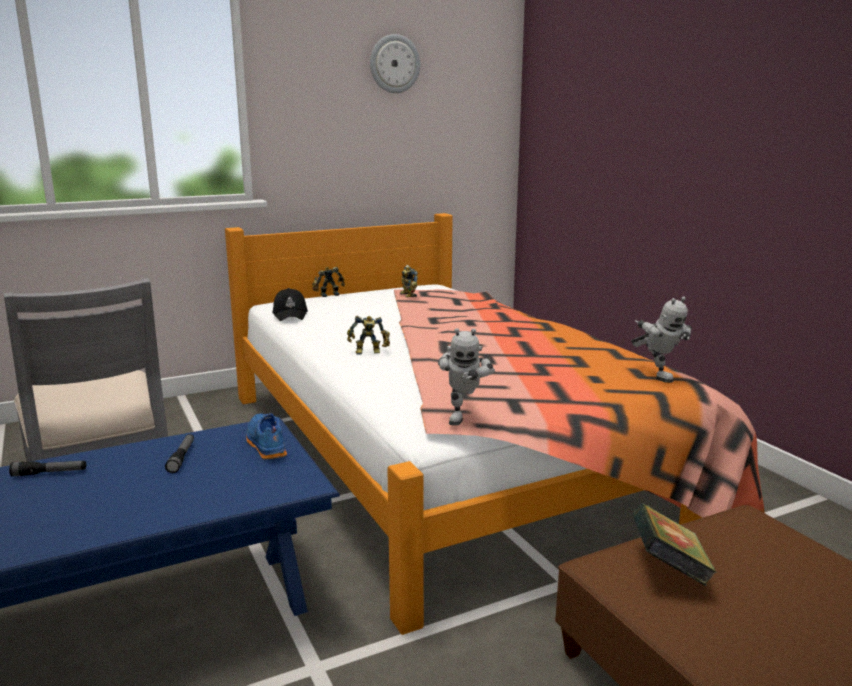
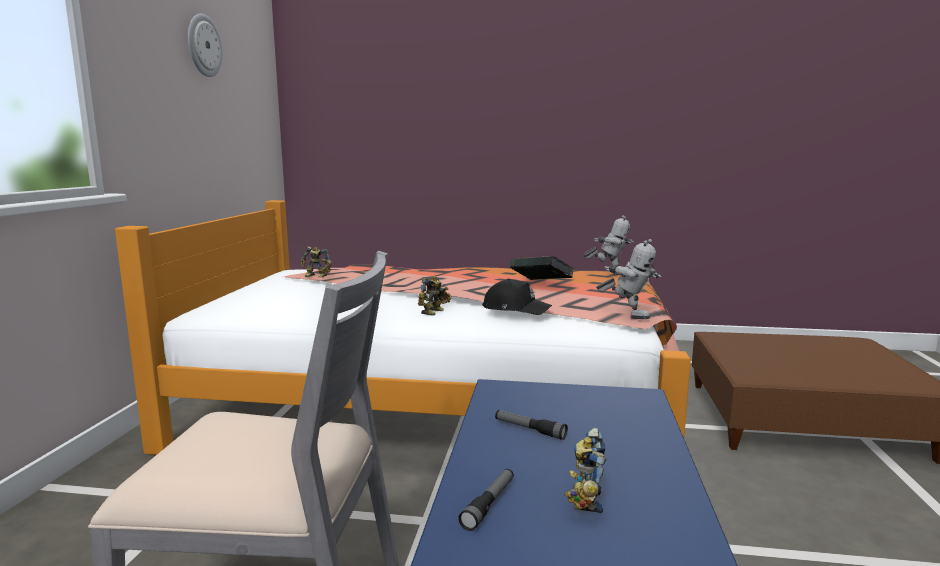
camera: 55 degrees left, 5 degrees down
blue shoe [246,413,287,460] -> none
black cap [273,288,308,321] -> black cap moved to [482,278,552,315]
toy robot [312,267,345,297] -> toy robot moved to [565,428,607,513]
book [633,503,717,586] -> book moved to [510,256,574,280]

